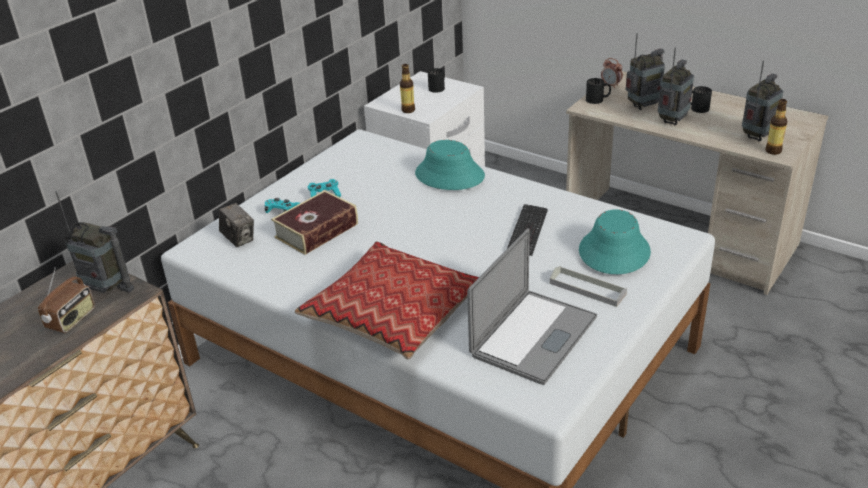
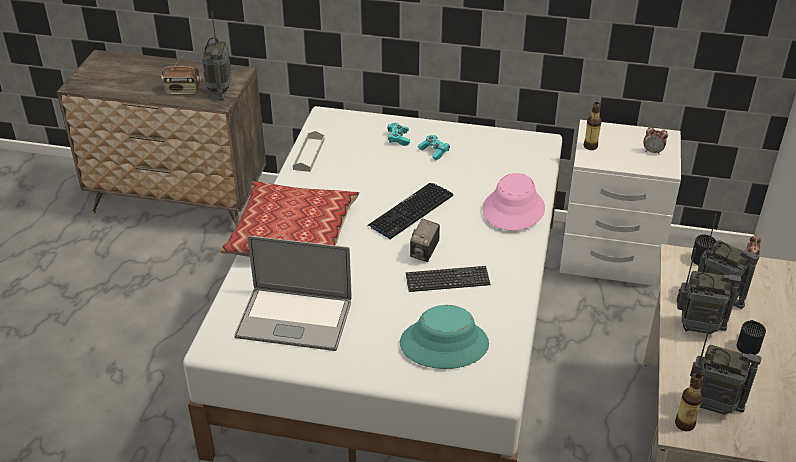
camera: 65 degrees right, 5 degrees up
camera [219,203,254,247] -> camera moved to [410,219,440,262]
book [271,190,358,255] -> none
turquoise hat [415,140,485,190] -> pink hat [482,173,545,231]
black mug [428,68,445,93] -> alarm clock [643,126,668,155]
grey tray [550,266,627,307] -> grey tray moved to [293,131,325,172]
none -> keyboard [367,183,453,239]

